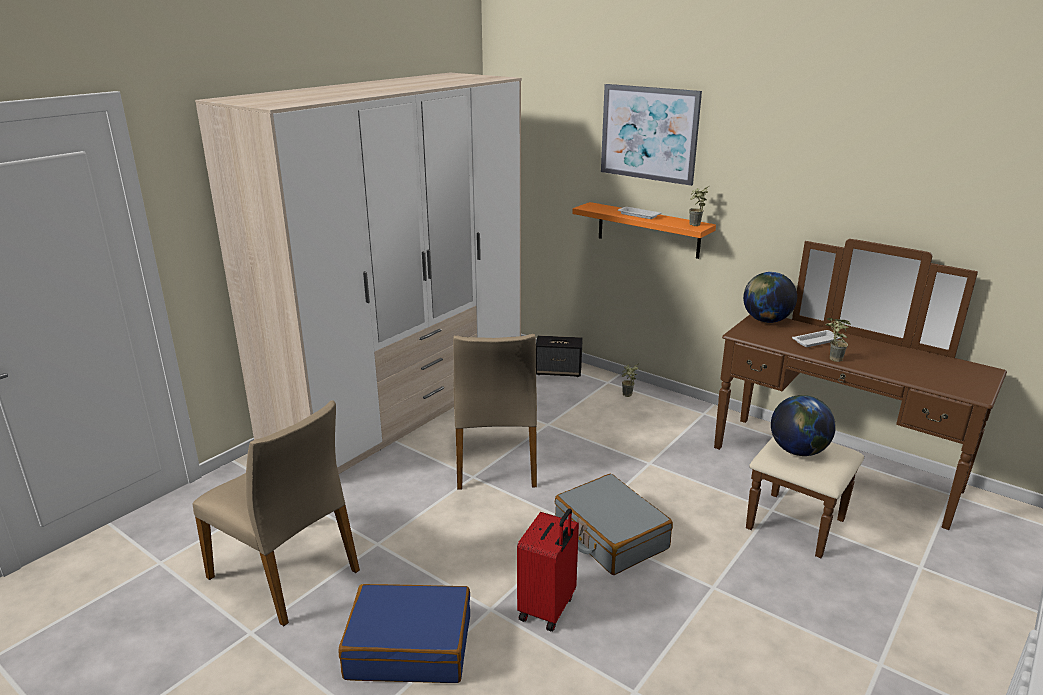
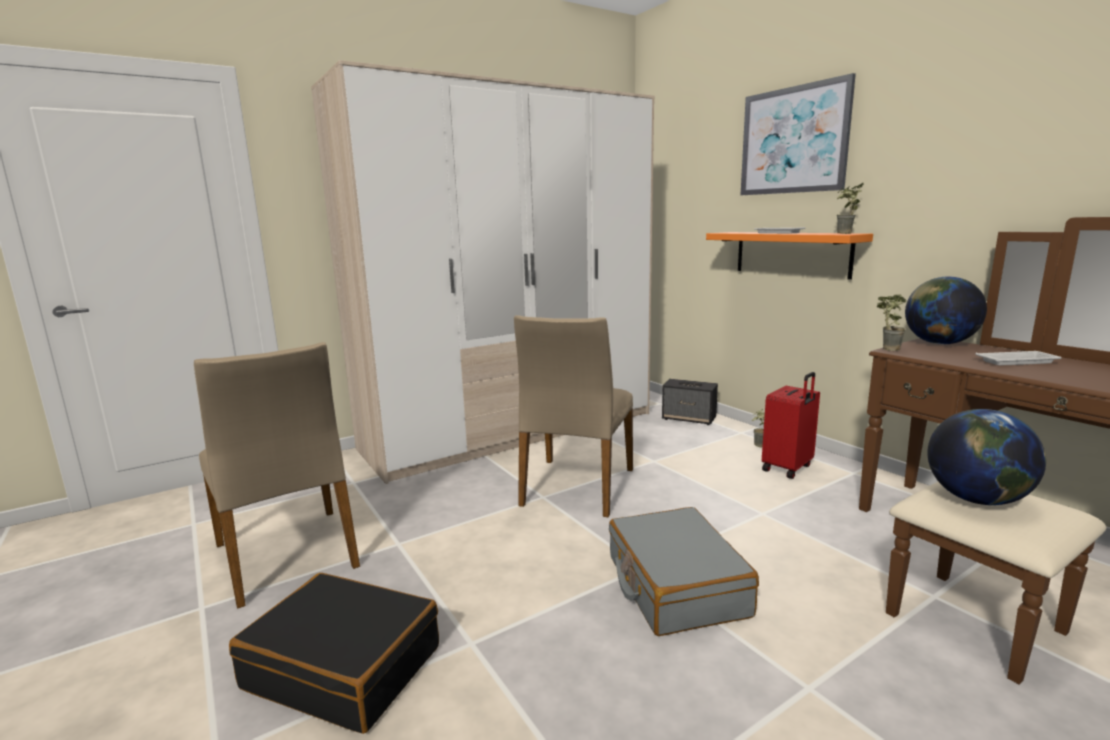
camera: 20 degrees right, 10 degrees down
blue suitcase [338,584,470,683] -> black suitcase [229,573,439,734]
red suitcase [517,508,579,631] -> red suitcase moved to [762,372,820,479]
potted plant [826,318,851,362] -> potted plant moved to [877,294,906,351]

